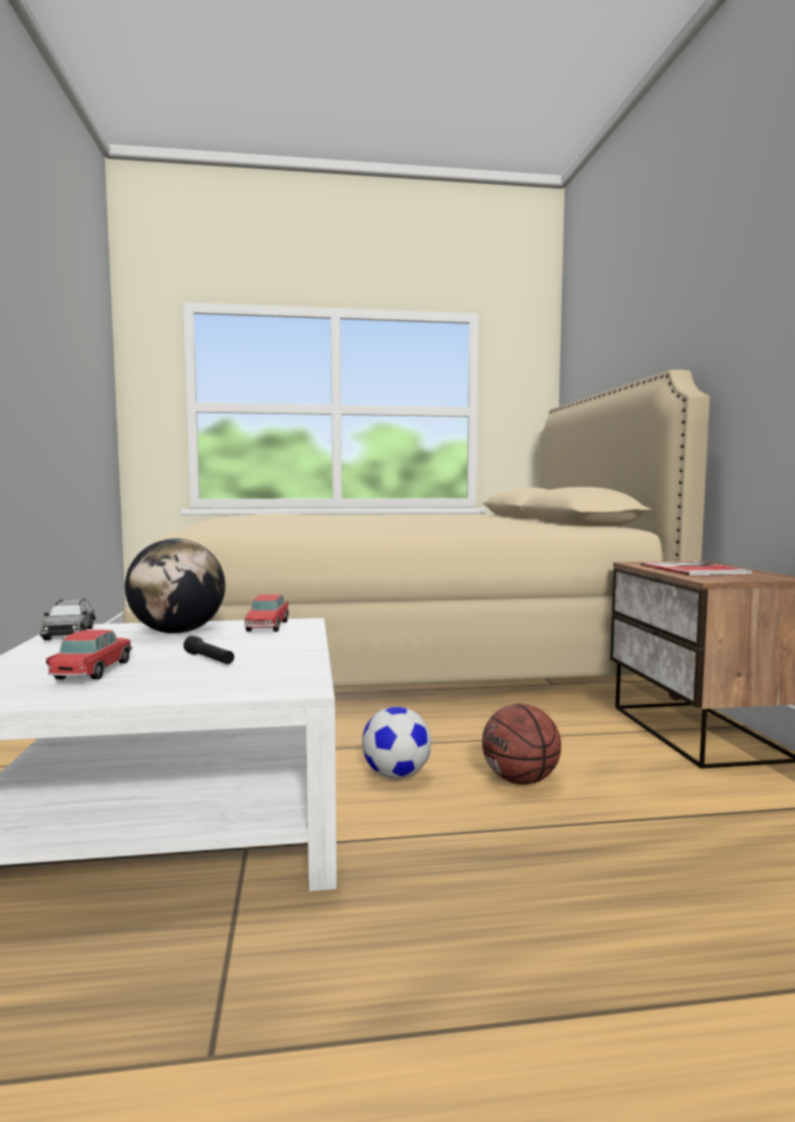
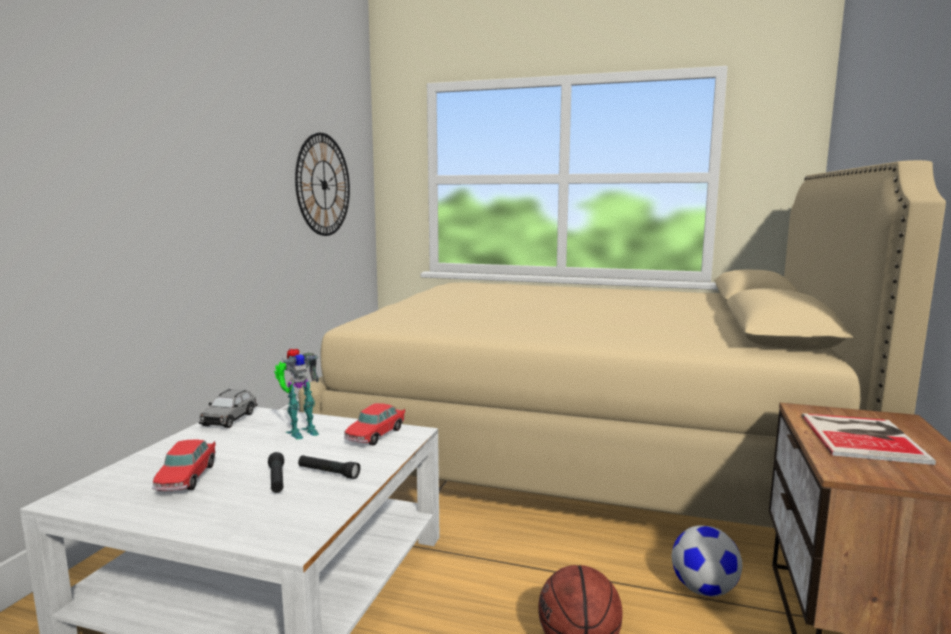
camera: 25 degrees right, 5 degrees up
toy car [46,630,132,680] -> toy car turned 150 degrees clockwise [152,440,216,491]
globe [125,538,225,634] -> toy robot [274,348,319,439]
football [362,707,431,779] -> football moved to [672,525,742,597]
none -> wall clock [295,133,350,236]
none -> black flashlight [298,455,360,479]

